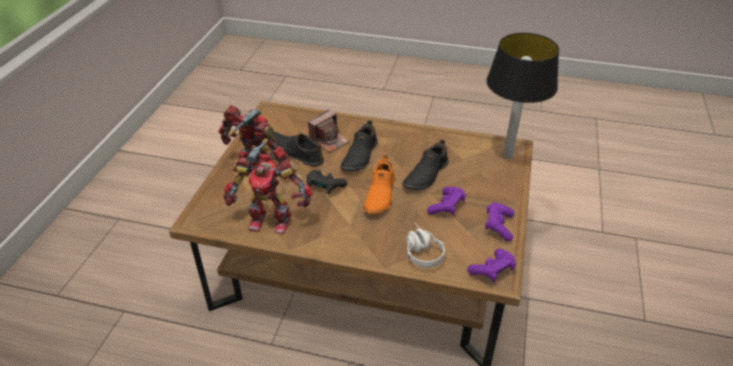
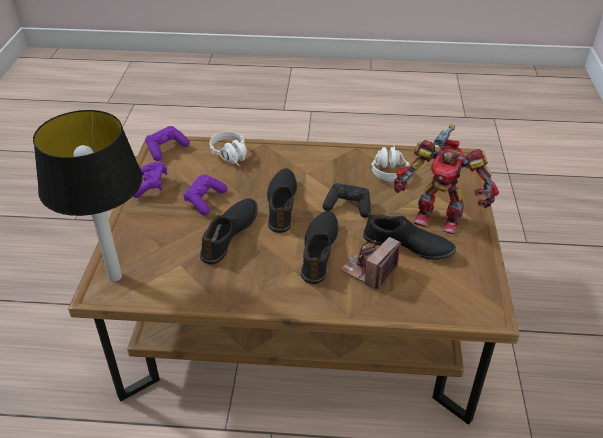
camera: 170 degrees right, 0 degrees up
toy robot [223,138,313,234] -> white headphones [371,144,409,181]
orange shoe [363,155,395,214] -> black shoe [267,168,297,233]

